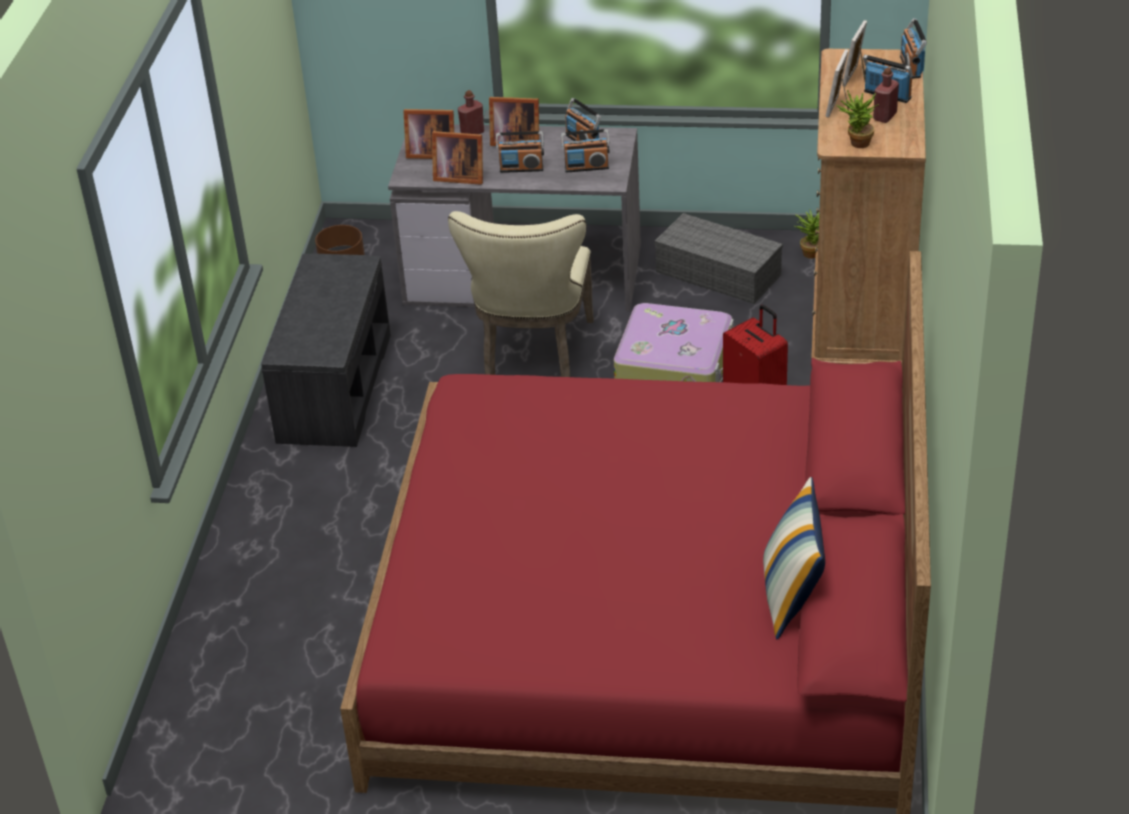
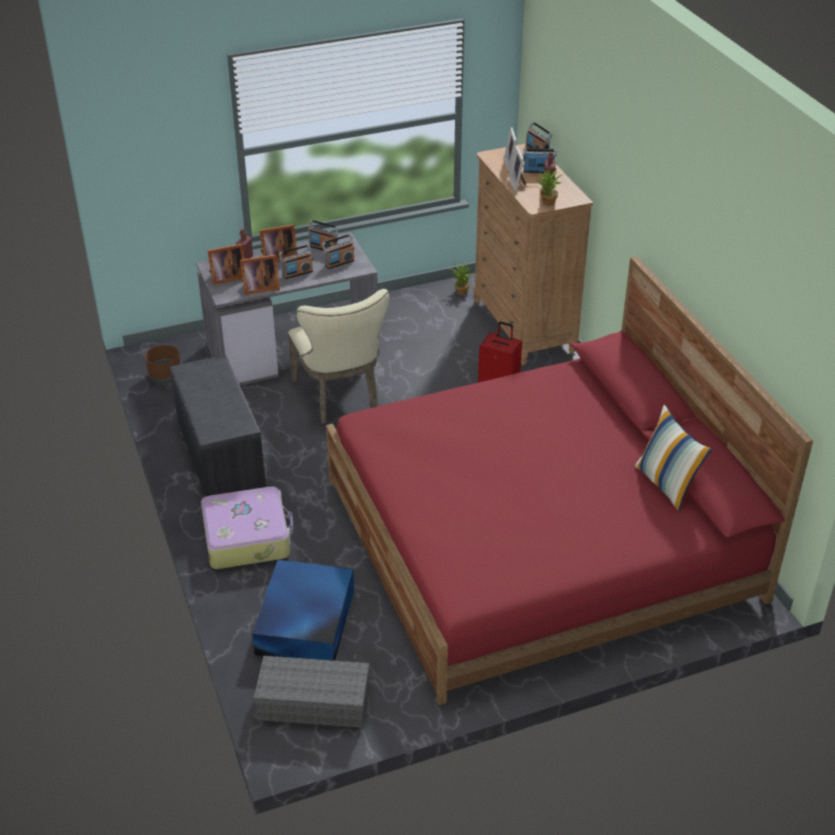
camera: 30 degrees left, 0 degrees up
suitcase [614,303,734,382] -> suitcase moved to [201,487,293,569]
grey storage box [654,213,783,304] -> grey storage box moved to [254,656,369,728]
none -> blue storage box [252,560,354,661]

